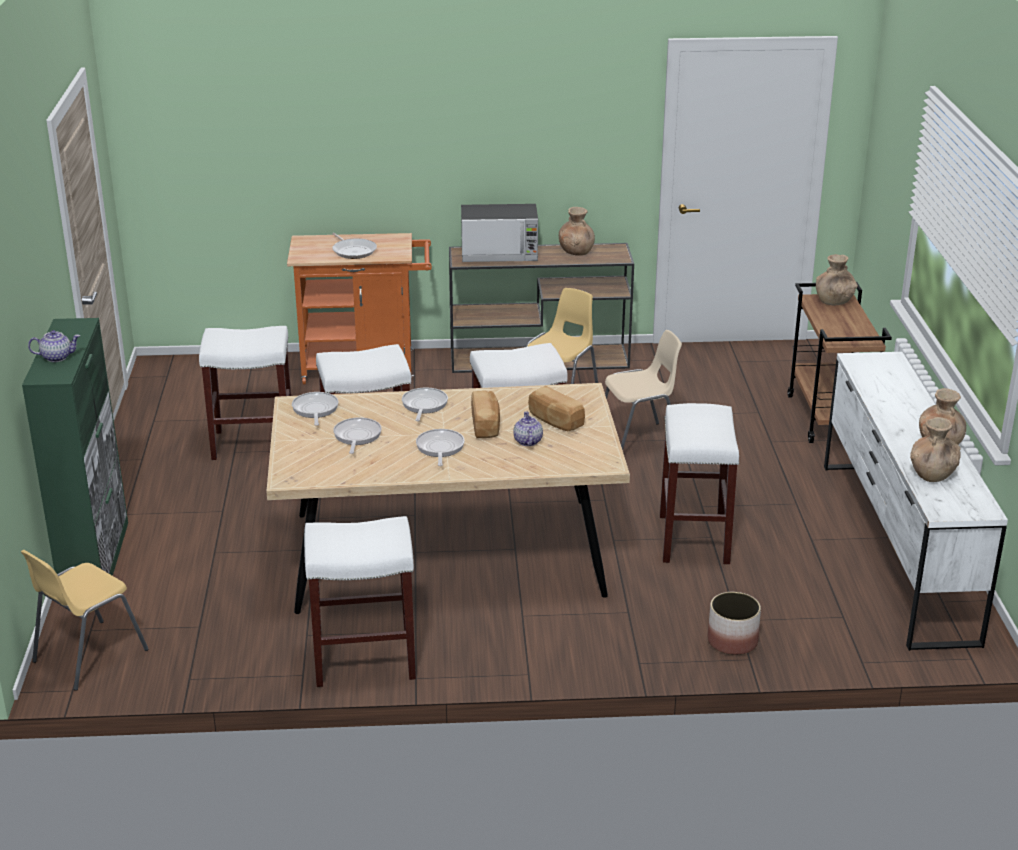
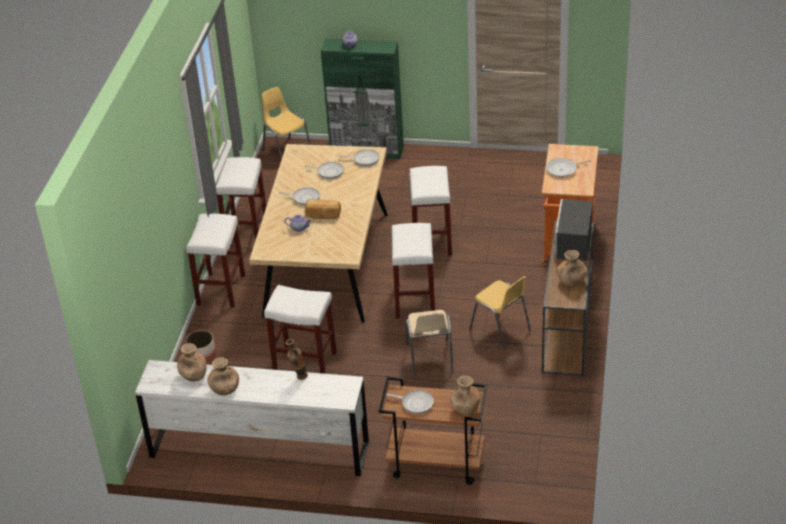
camera: 105 degrees right, 10 degrees up
white stool [199,326,291,460] -> white stool moved to [186,214,245,308]
frying pan [402,388,448,421] -> frying pan moved to [386,390,434,414]
bread [528,386,585,431] -> none
none -> vase [285,339,308,380]

